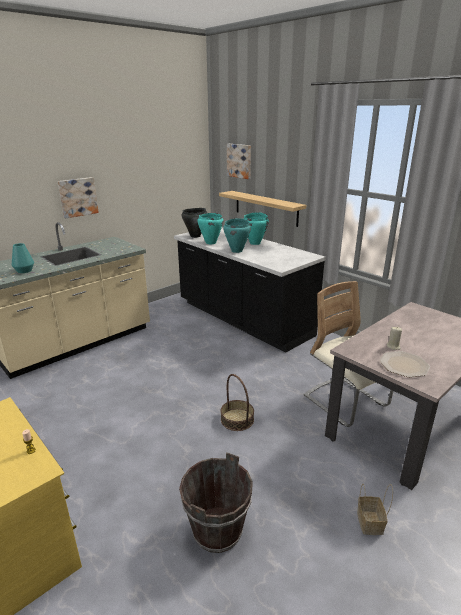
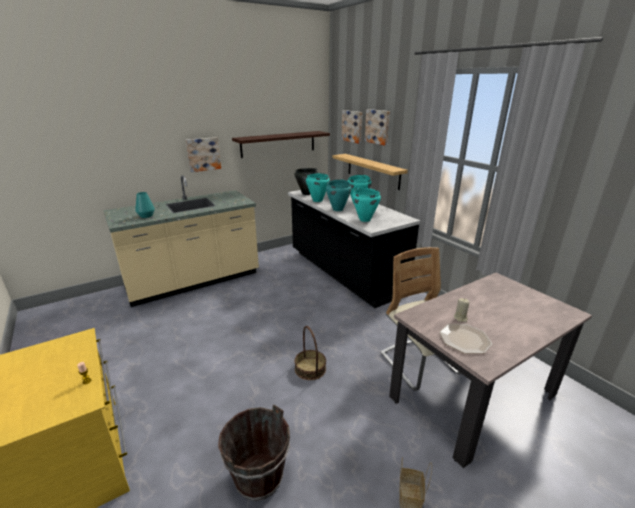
camera: 10 degrees right, 0 degrees up
none -> shelf [232,131,330,158]
none -> turquoise cooking pot [352,188,381,222]
none -> picture [365,109,390,146]

